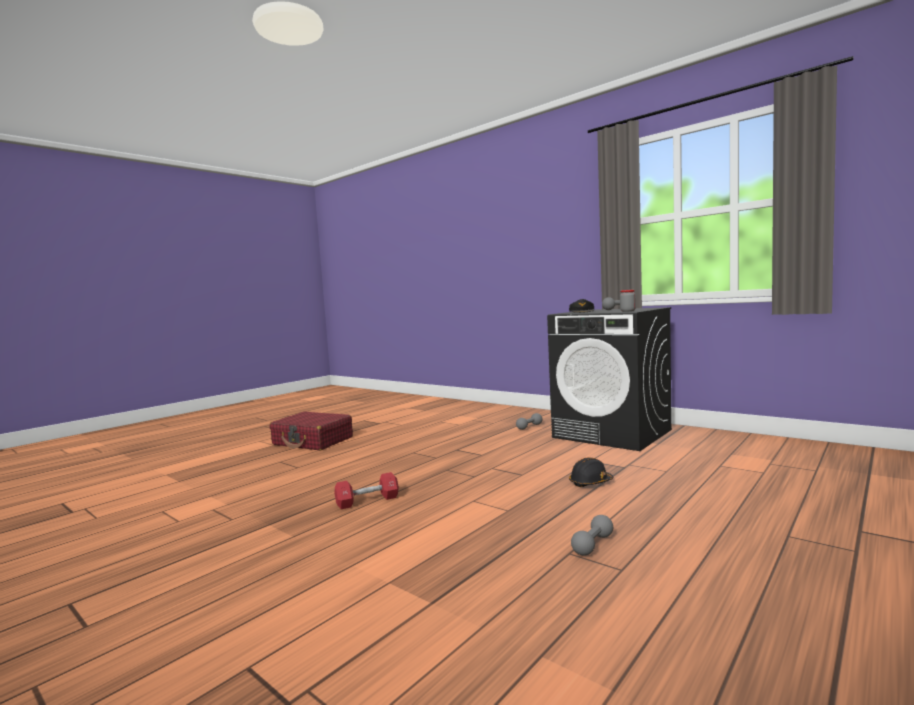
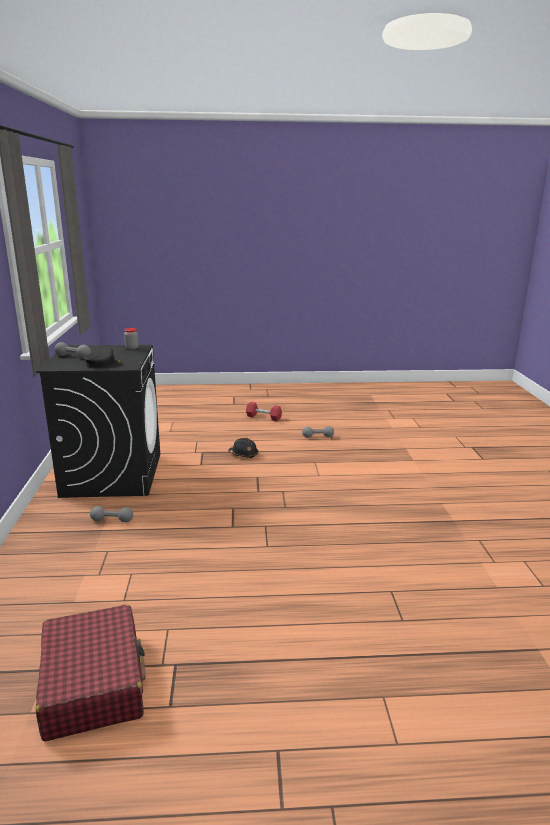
camera: 135 degrees left, 15 degrees up
red suitcase [270,411,353,451] -> red suitcase moved to [36,604,145,741]
red dumbbell [335,472,399,509] -> red dumbbell moved to [246,402,282,421]

